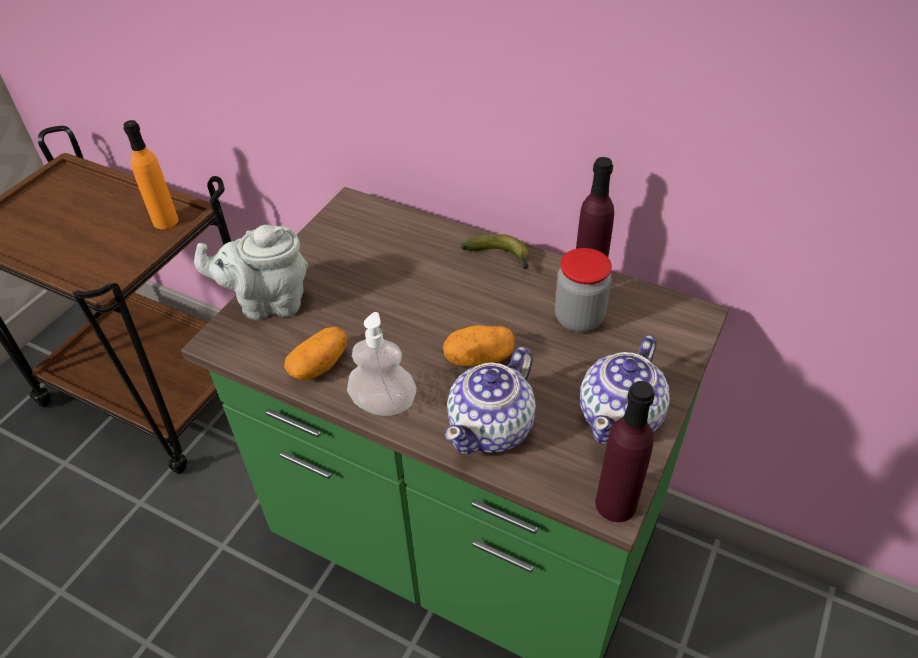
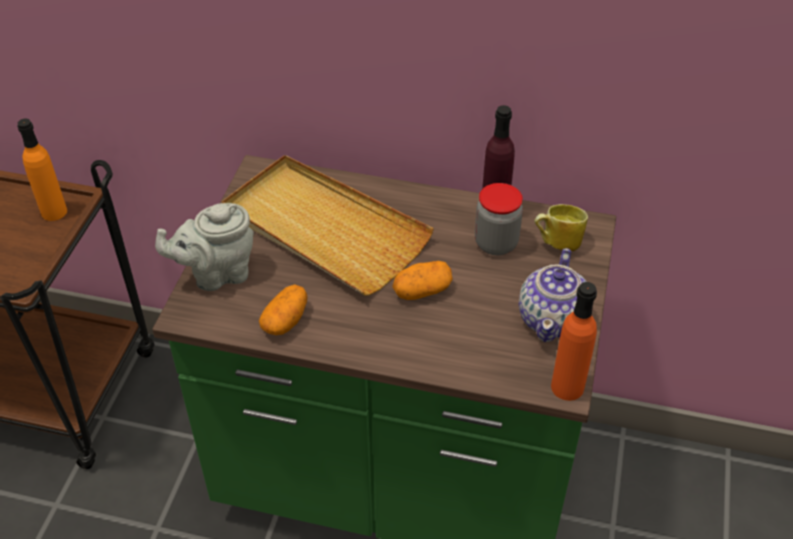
camera: 15 degrees left, 0 degrees up
soap dispenser [347,312,416,416] -> none
teapot [445,347,536,454] -> none
banana [461,234,529,270] -> none
purple bottle [595,381,655,522] -> orange bottle [551,282,597,401]
none -> beige tray [222,155,434,296]
none -> mug [534,204,588,251]

